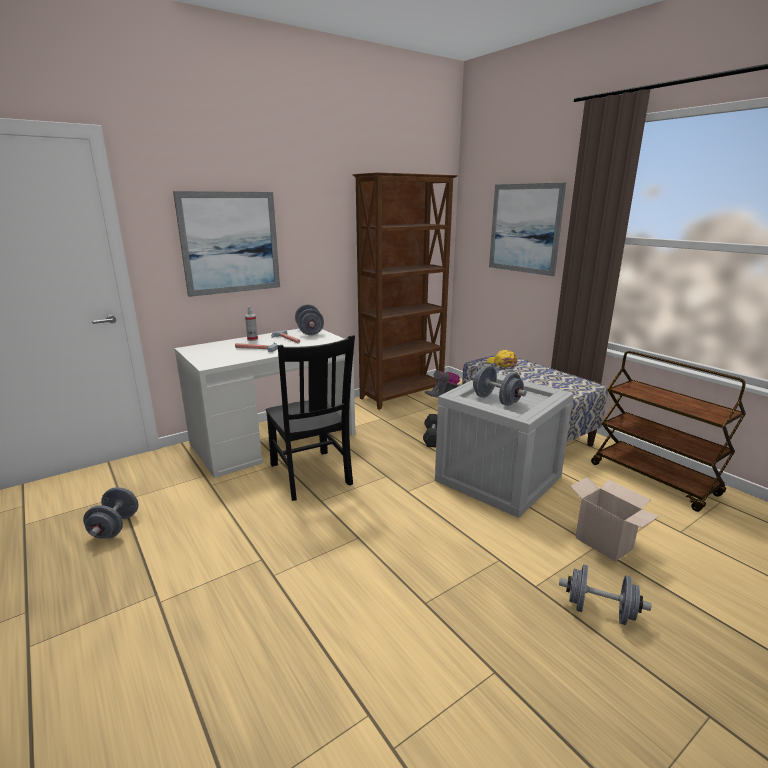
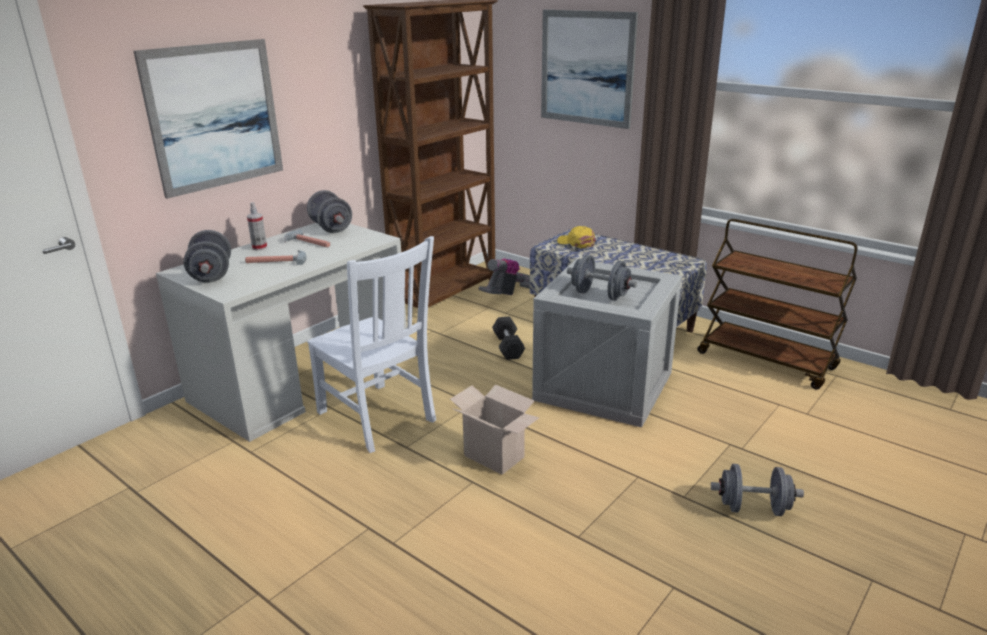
camera: 15 degrees left, 5 degrees up
grey dumbbell [83,487,138,539] -> grey dumbbell moved to [183,230,231,283]
black chair [266,335,355,501] -> white chair [307,236,436,453]
cardboard box [570,477,659,562] -> cardboard box moved to [450,385,539,475]

